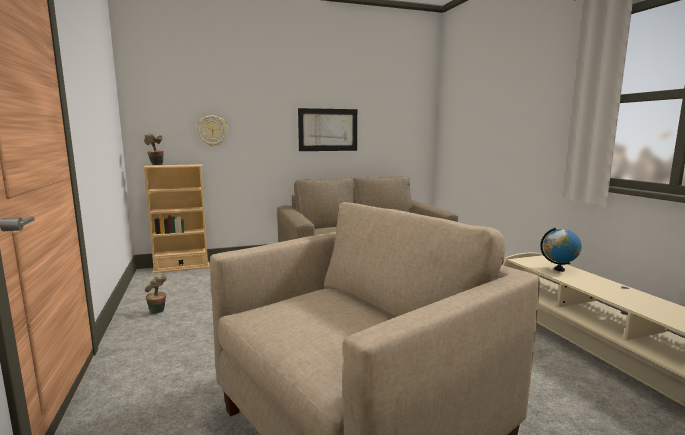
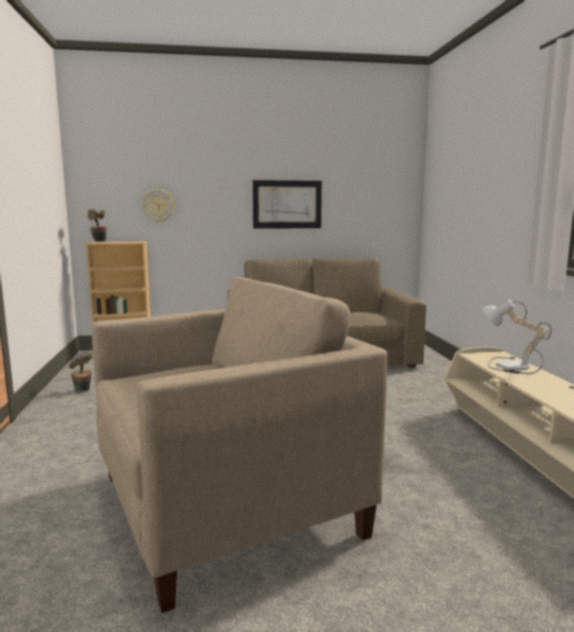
camera: 10 degrees right, 0 degrees up
globe [540,228,581,272] -> table lamp [483,299,551,374]

